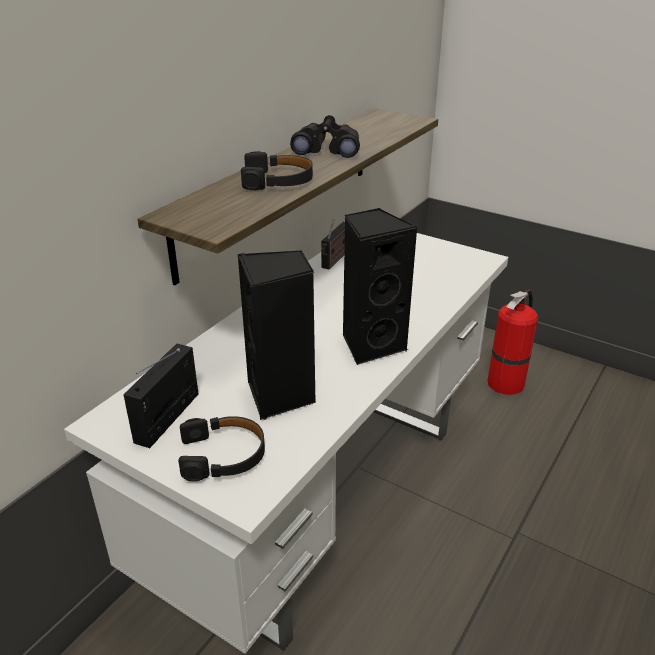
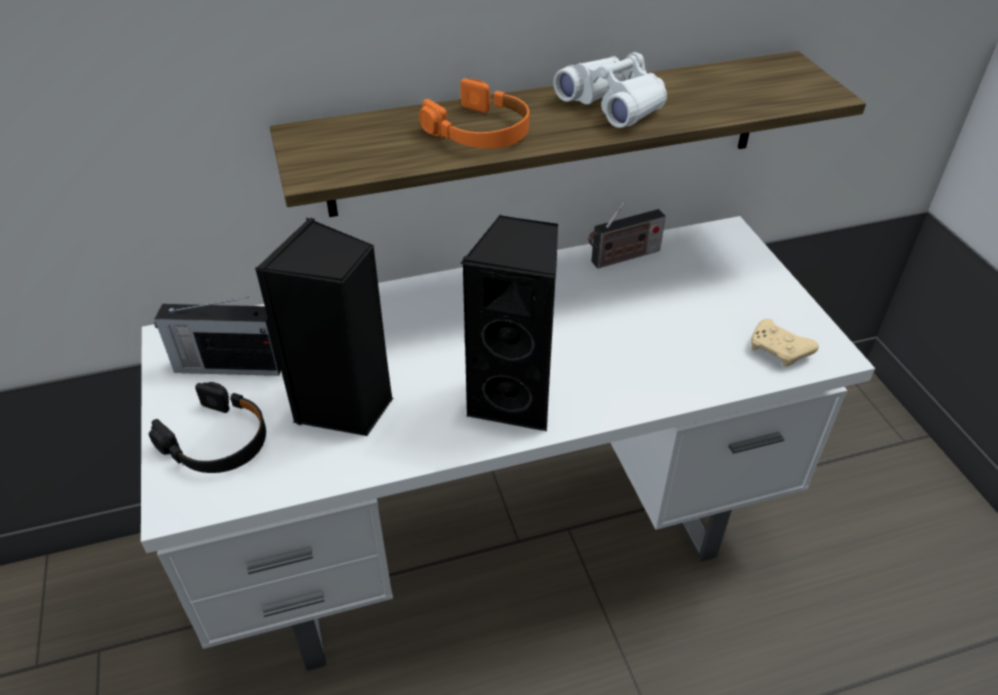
camera: 40 degrees right, 10 degrees up
radio [123,343,199,448] -> radio turned 150 degrees counterclockwise [154,297,281,376]
black headphones [241,151,313,190] -> orange headphones [419,78,529,148]
black binoculars [290,115,360,158] -> white binoculars [553,52,667,128]
fire extinguisher [488,290,538,395] -> none
none -> beige game controller [751,319,819,367]

